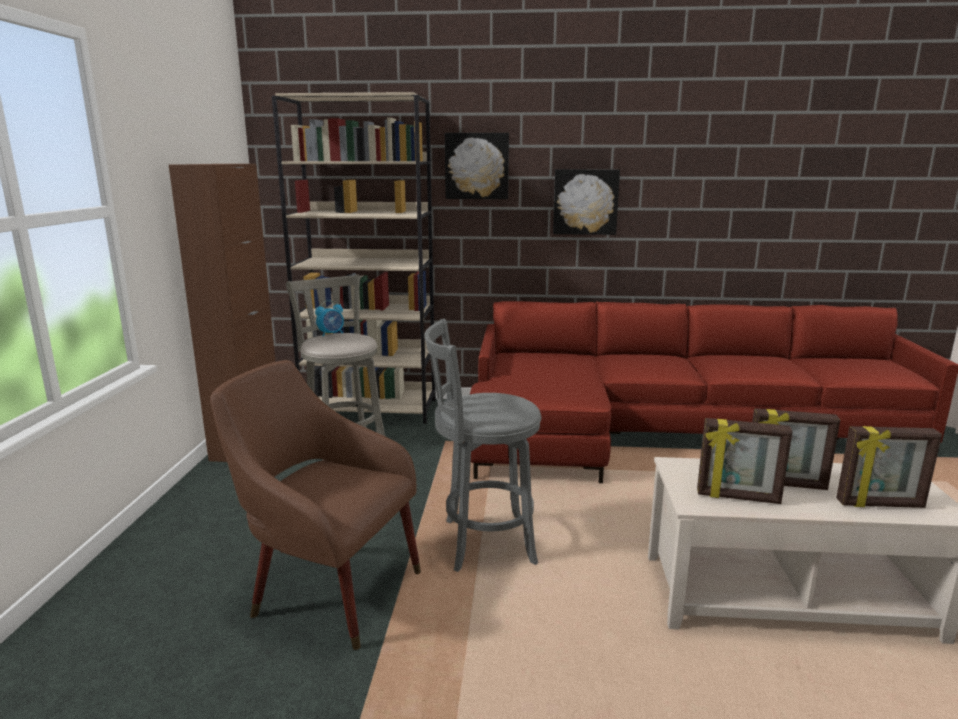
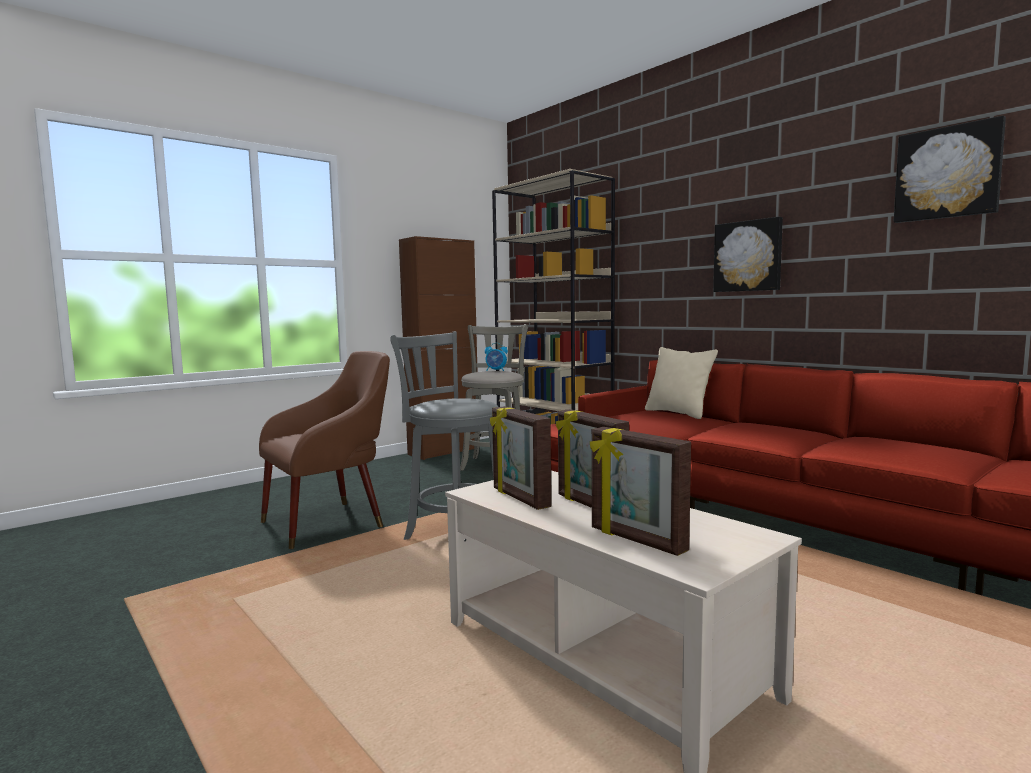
camera: 45 degrees right, 10 degrees down
brown armchair [210,360,421,650] -> brown armchair turned 75 degrees clockwise [259,351,390,549]
picture [445,133,509,199] -> picture moved to [894,115,1006,223]
none -> beige pillow [645,347,718,419]

